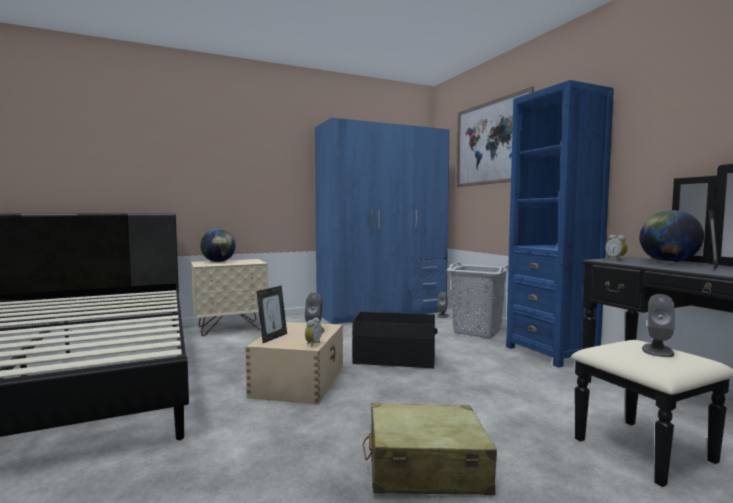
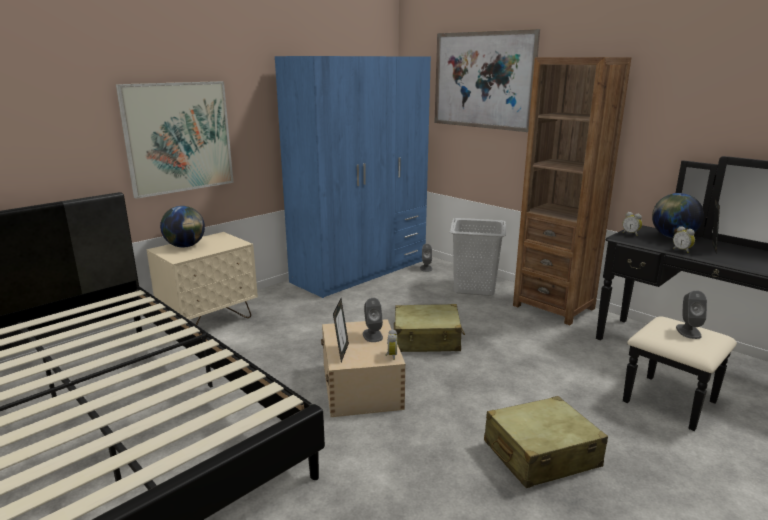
camera: 20 degrees left, 15 degrees up
black storage box [352,312,438,369] -> beige suitcase [394,304,465,352]
blue bookcase [506,80,614,368] -> brown bookcase [513,57,631,325]
none -> picture [116,81,234,199]
none -> alarm clock [673,226,695,253]

